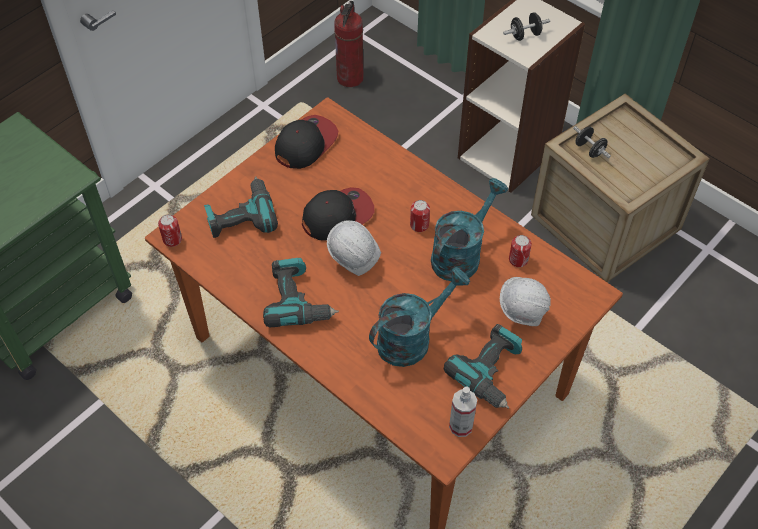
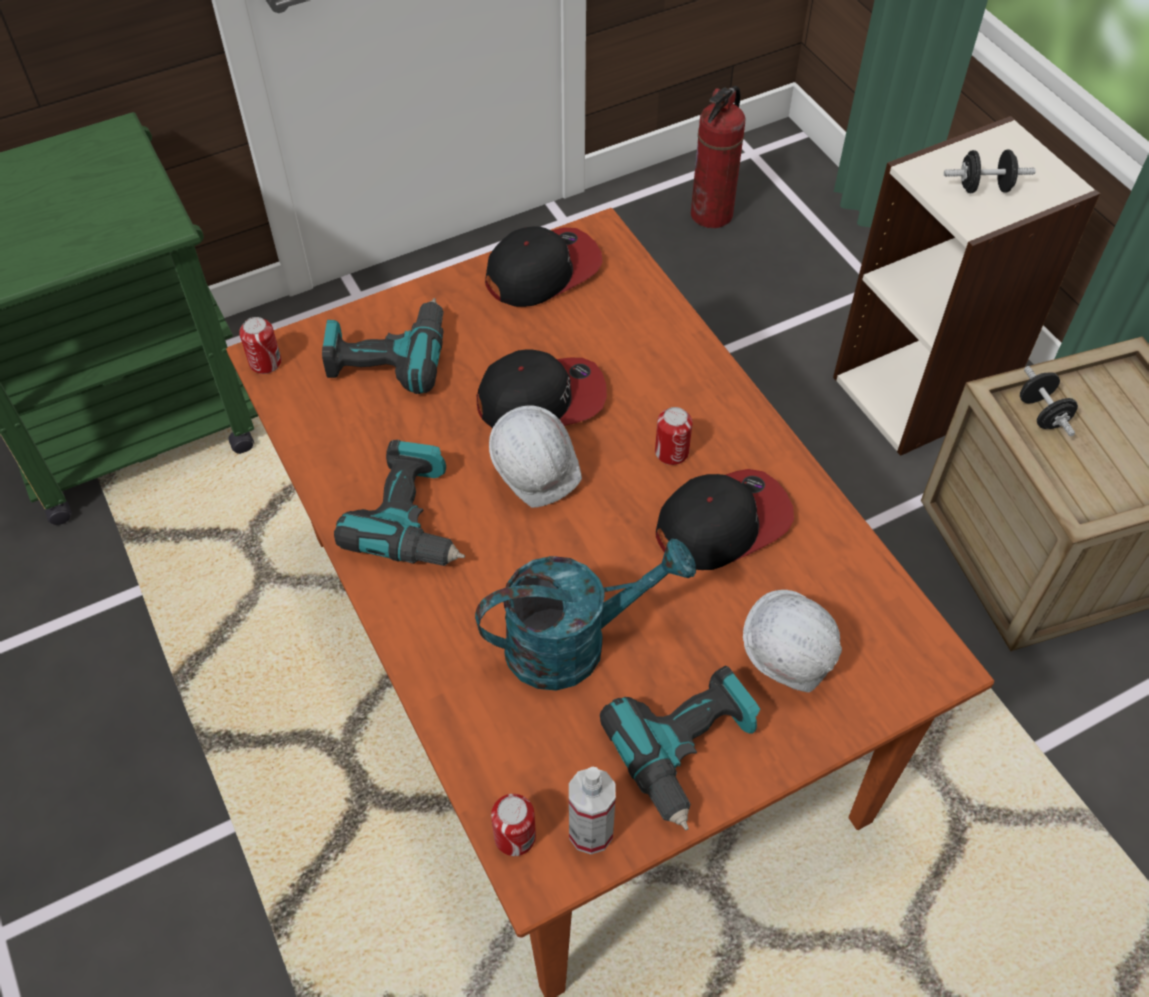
camera: 20 degrees right, 0 degrees up
turquoise watering can [431,178,508,281] -> cap [656,469,794,570]
can [509,235,532,267] -> can moved to [491,794,536,856]

